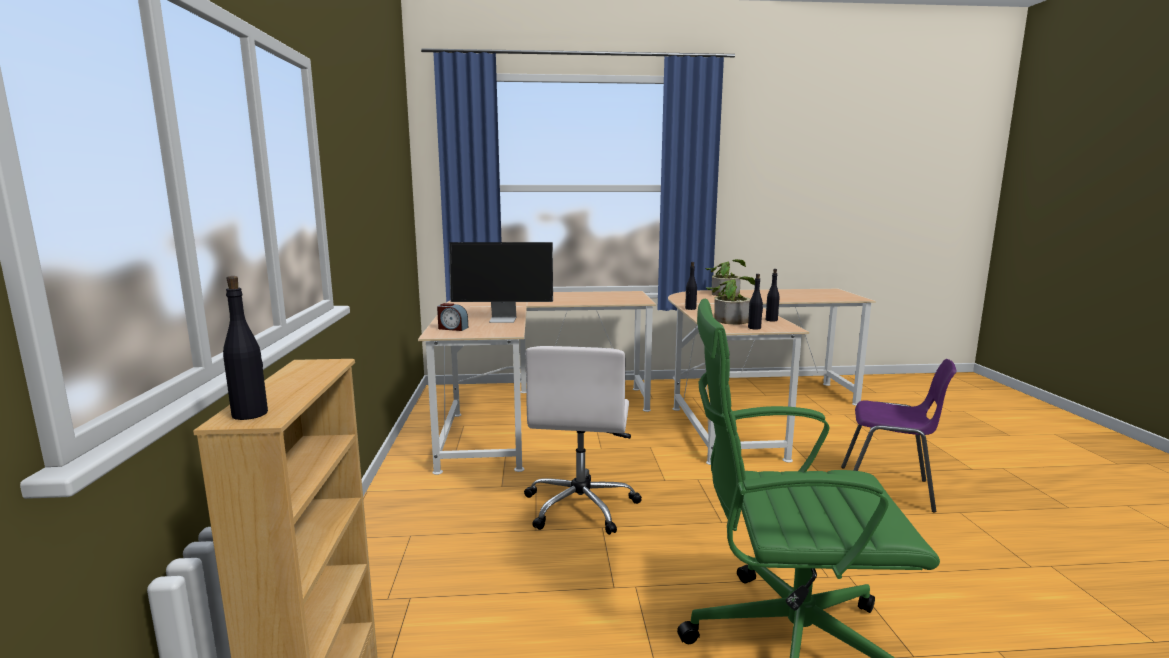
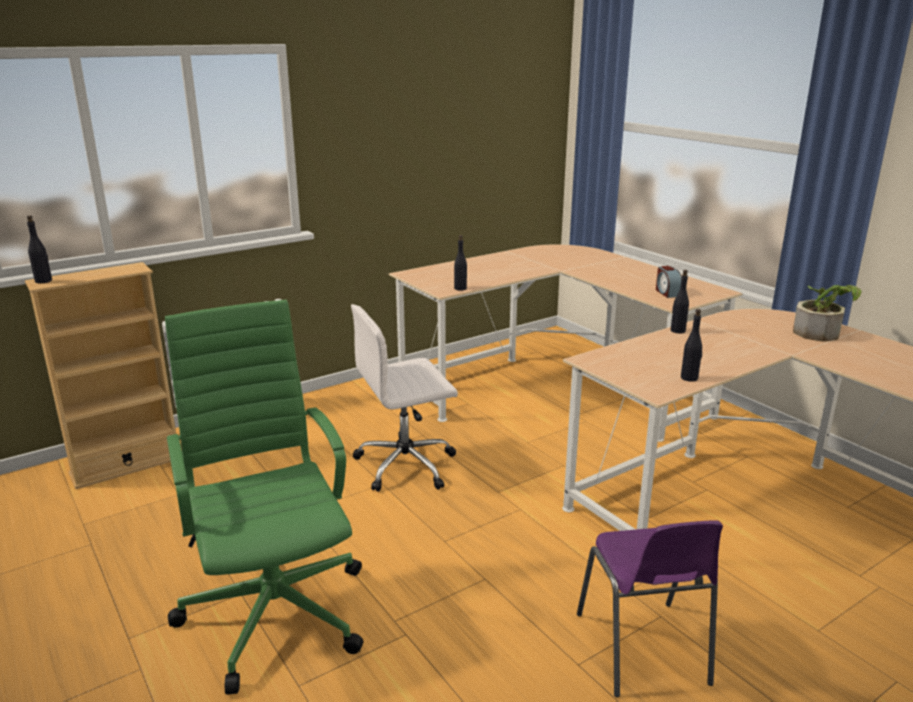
camera: 60 degrees right, 10 degrees up
alarm clock [437,303,468,331] -> alarm clock moved to [656,266,682,298]
monitor [449,242,553,323] -> none
potted plant [706,276,755,325] -> none
black bottle [748,274,763,330] -> black bottle moved to [454,235,467,291]

